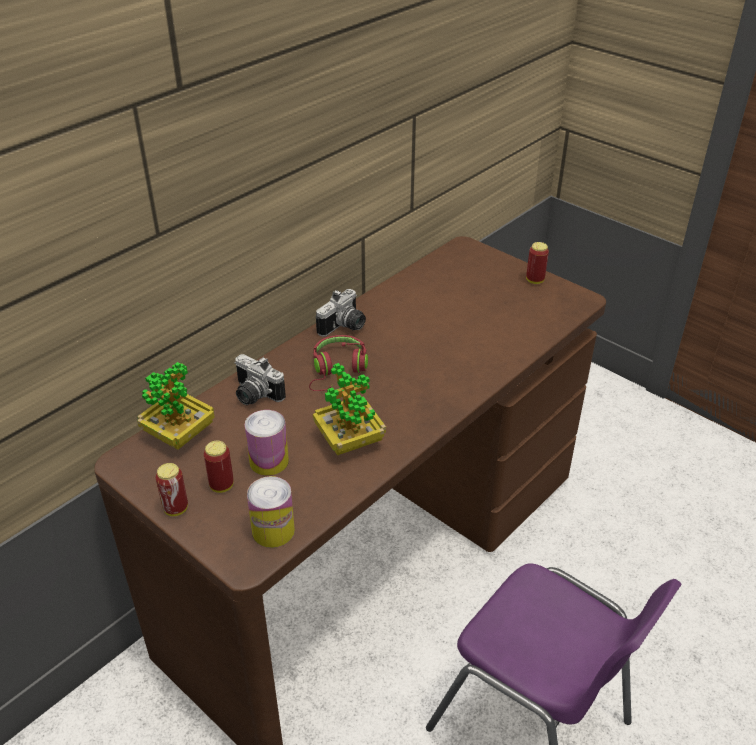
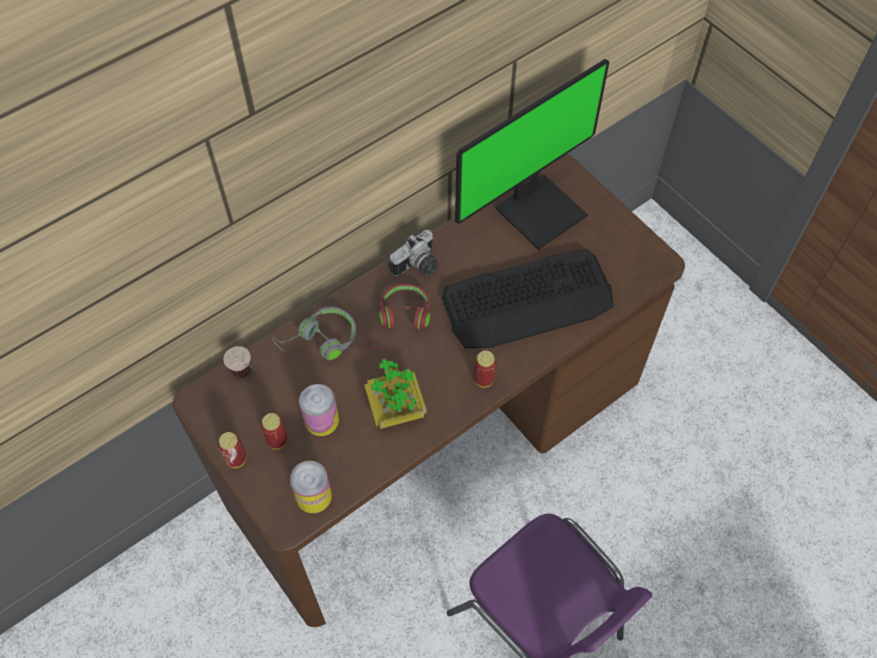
camera: 10 degrees right, 20 degrees up
potted plant [137,362,215,450] -> cup [223,346,258,378]
camera [234,354,286,405] -> grey headphones [272,307,356,360]
can [526,242,549,284] -> can moved to [474,351,496,388]
none -> keyboard [442,249,614,348]
none -> monitor [455,59,609,250]

